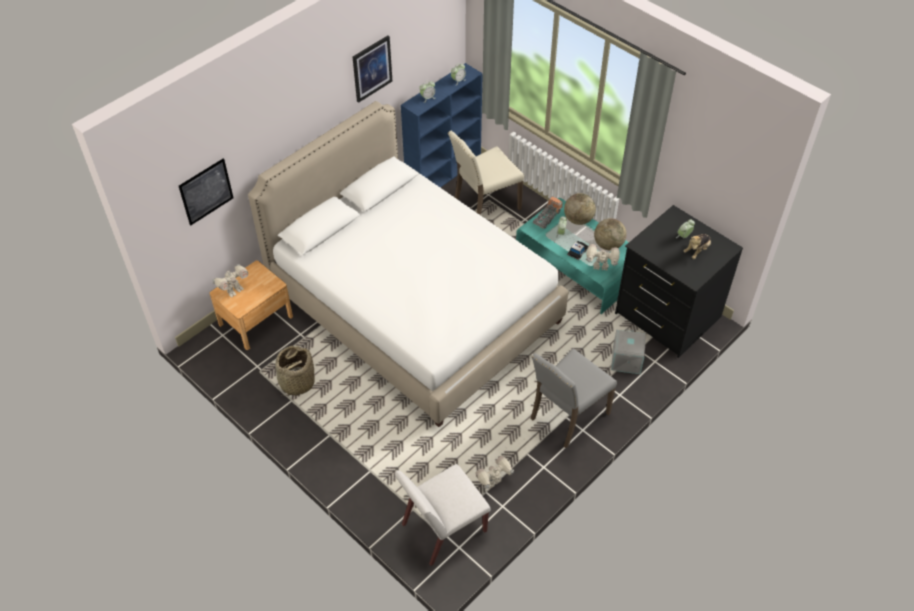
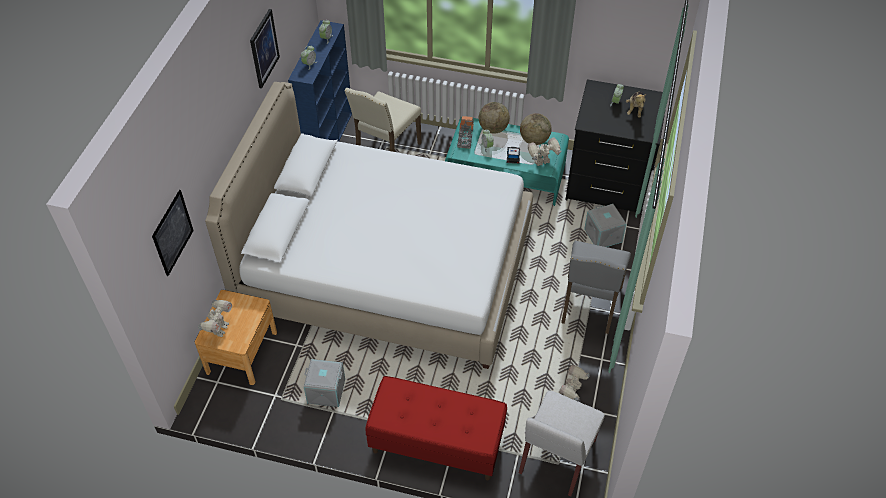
camera: 30 degrees left, 0 degrees up
basket [275,345,315,396] -> grey storage box [304,359,345,407]
none -> red bench [366,376,507,480]

